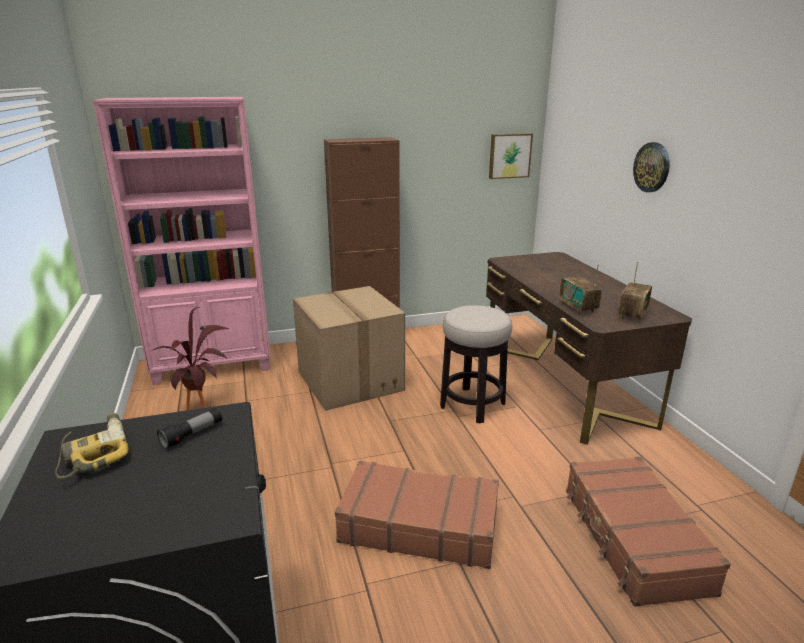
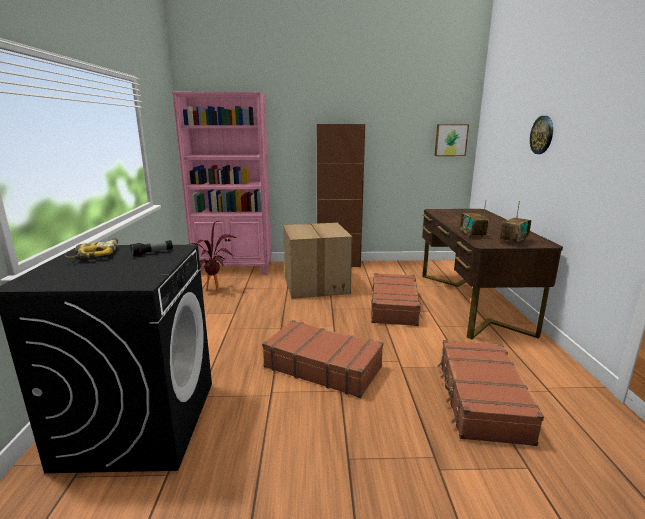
camera: 15 degrees right, 5 degrees down
stool [440,305,512,423] -> brown suitcase [371,273,422,326]

